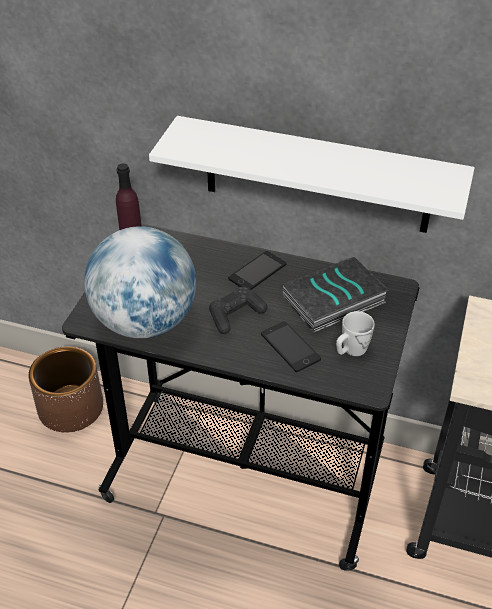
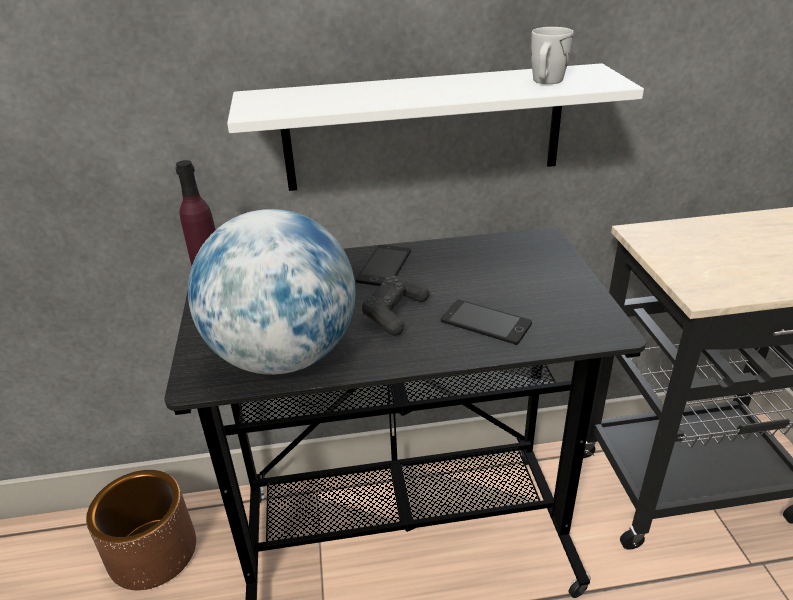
camera: 25 degrees left, 10 degrees down
book [283,257,389,333] -> none
white mug [336,311,375,356] -> white mug moved to [531,27,574,84]

